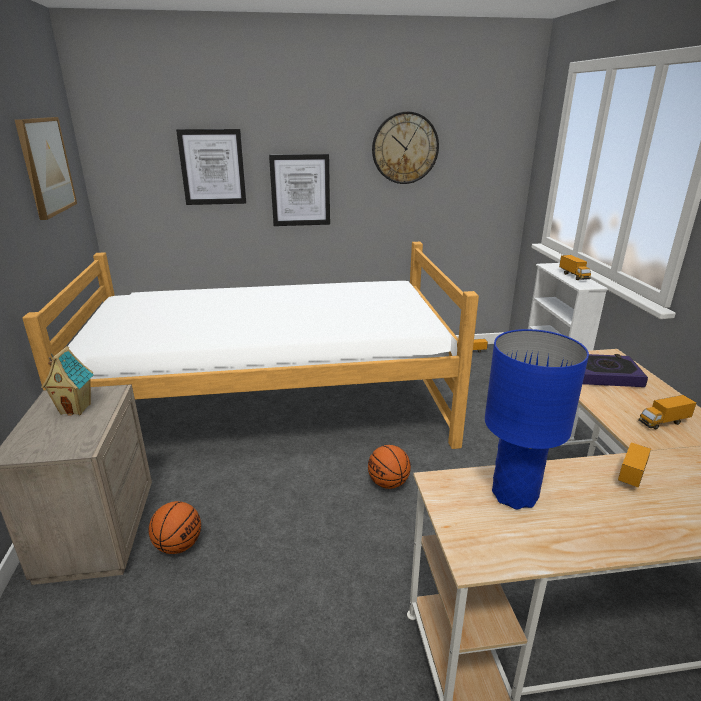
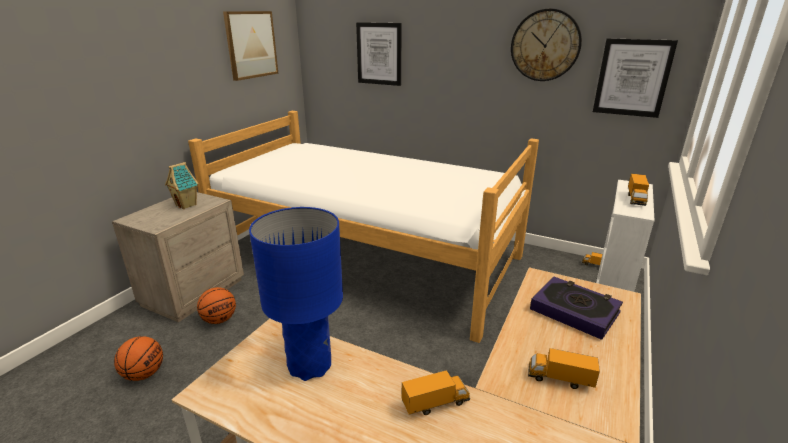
camera: 35 degrees right, 0 degrees up
picture [269,154,330,226] -> picture moved to [593,38,678,118]
basketball [368,445,411,489] -> basketball moved to [114,336,163,381]

